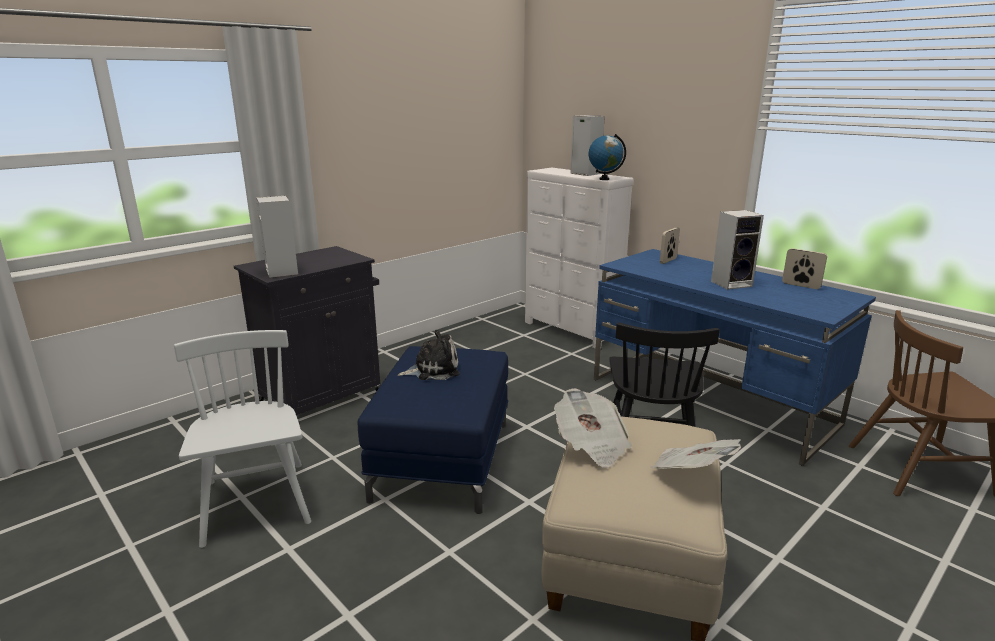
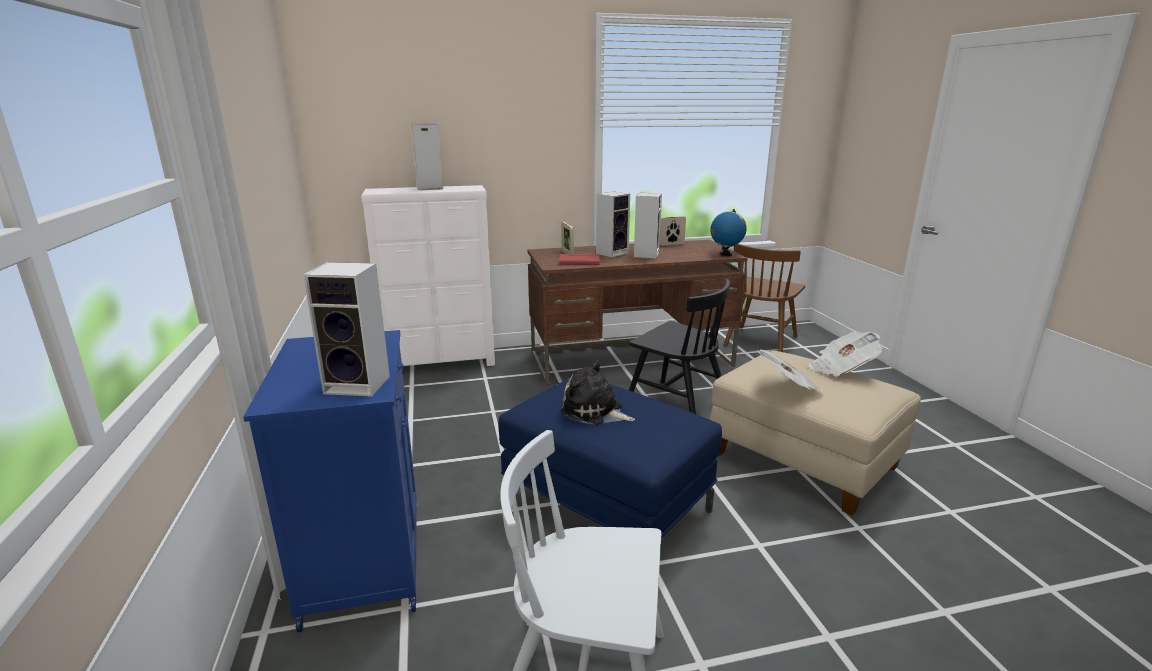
camera: 60 degrees left, 0 degrees up
black cabinet [234,246,381,415] -> blue cabinet [243,330,417,632]
plush toy [398,330,459,380] -> plush toy turned 75 degrees counterclockwise [561,360,635,425]
globe [589,134,626,180] -> globe moved to [710,209,747,256]
blue desk [594,249,876,465] -> brown desk [527,240,748,386]
none -> red book [559,254,600,265]
none -> speaker [596,192,630,257]

